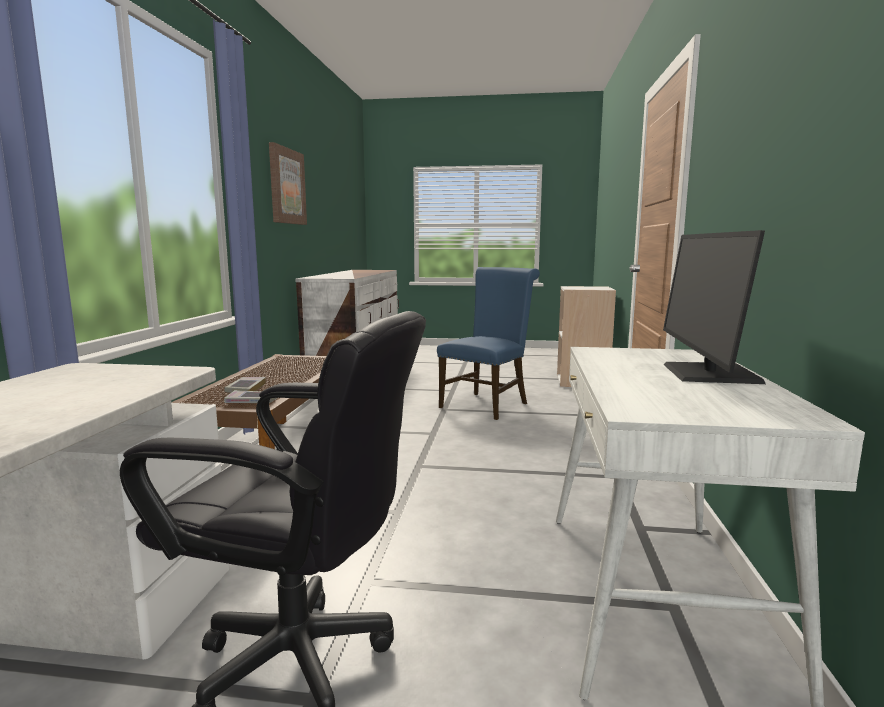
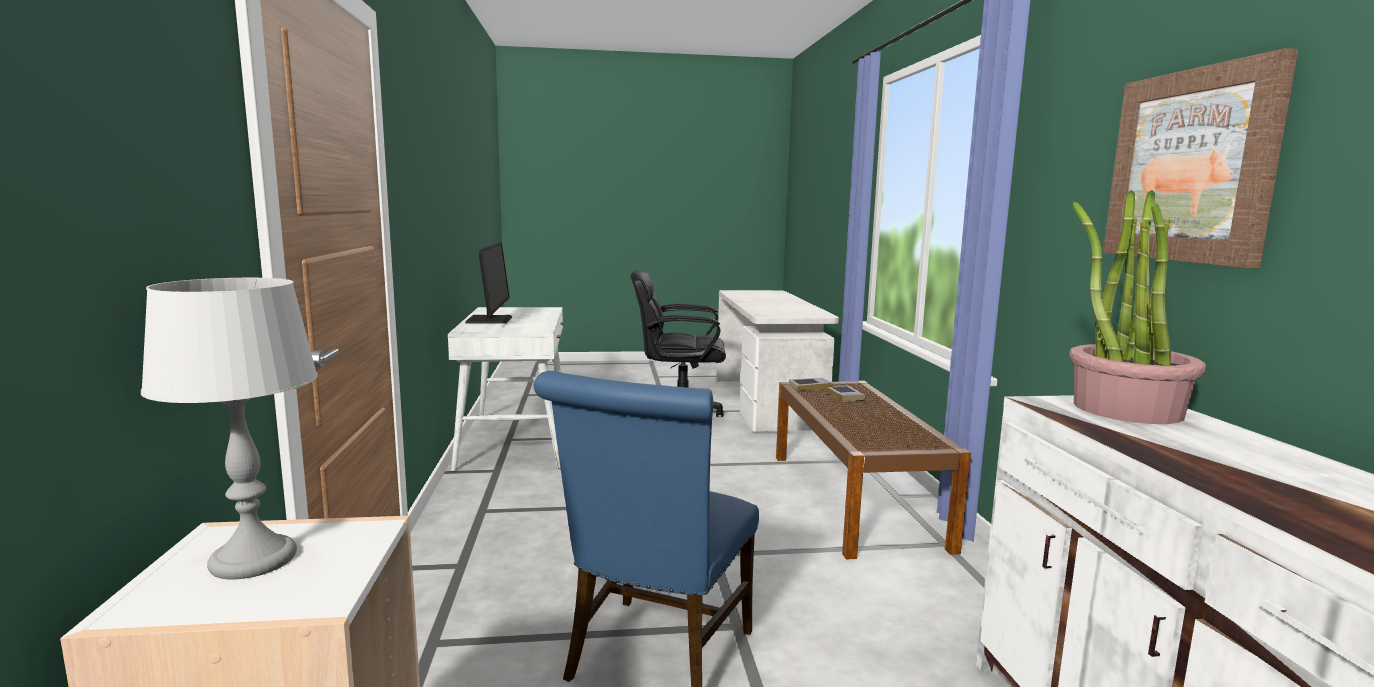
camera: 165 degrees right, 0 degrees up
none -> grey table lamp [141,278,318,579]
none -> potted plant [1069,190,1206,424]

